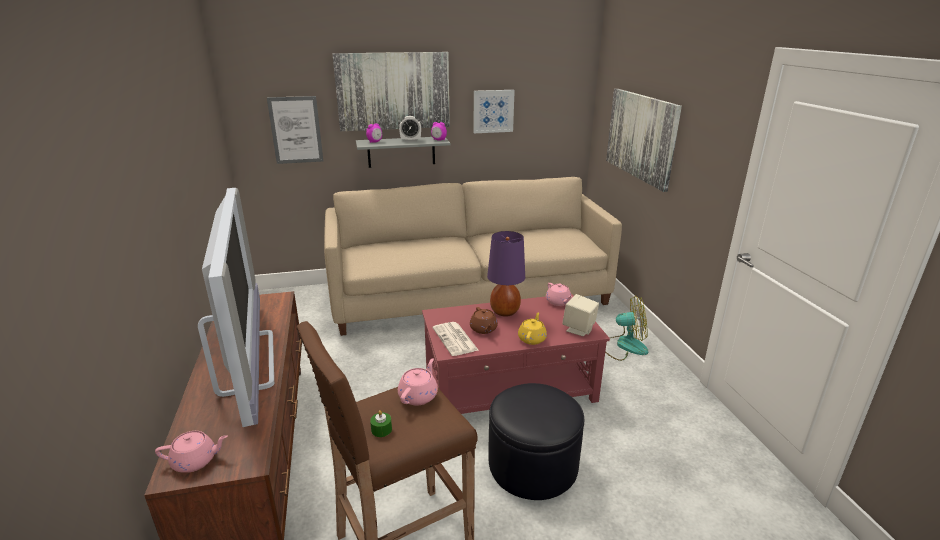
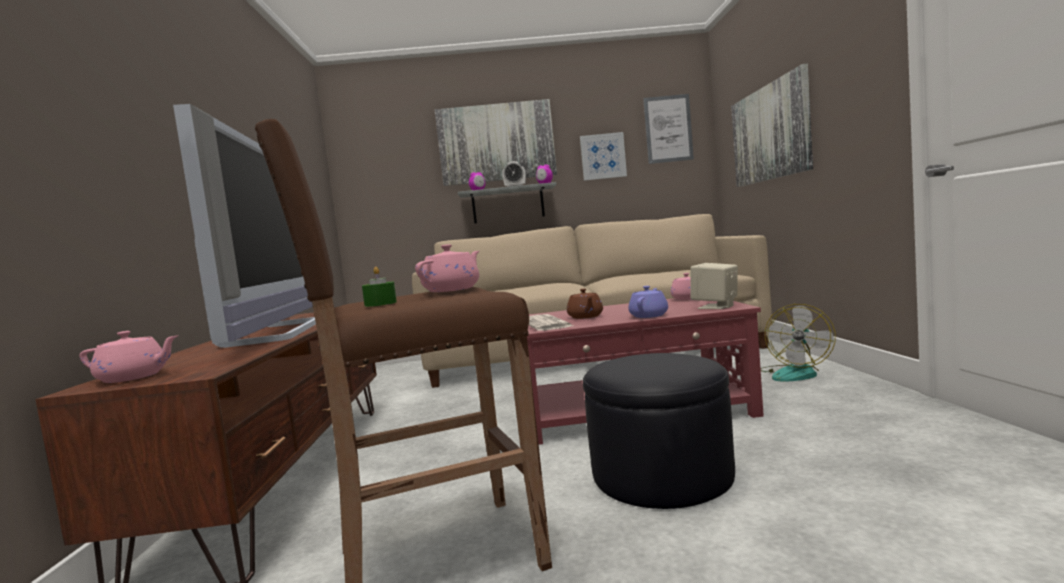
camera: 10 degrees right, 20 degrees down
picture [267,96,323,164] -> picture moved to [643,94,694,164]
purple table lamp [487,231,525,316] -> none
yellow teapot [518,312,547,345] -> purple teapot [628,286,668,318]
fan [605,295,649,361] -> fan turned 105 degrees clockwise [761,304,836,382]

